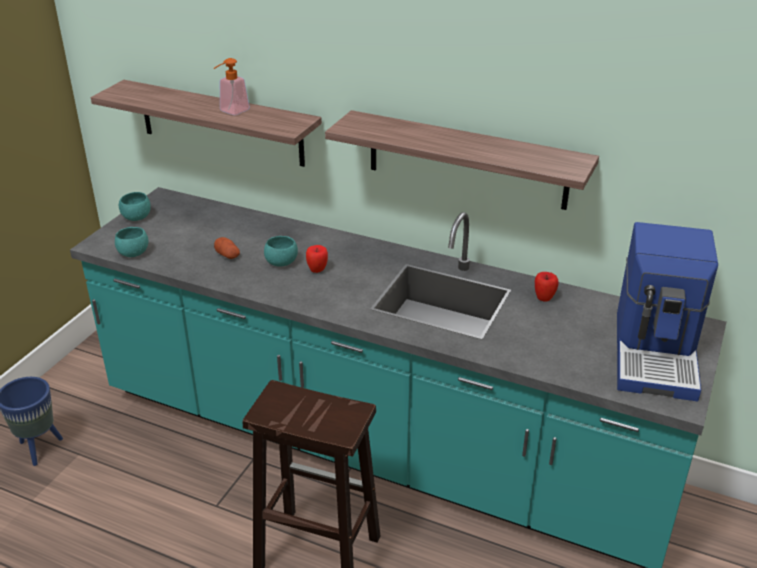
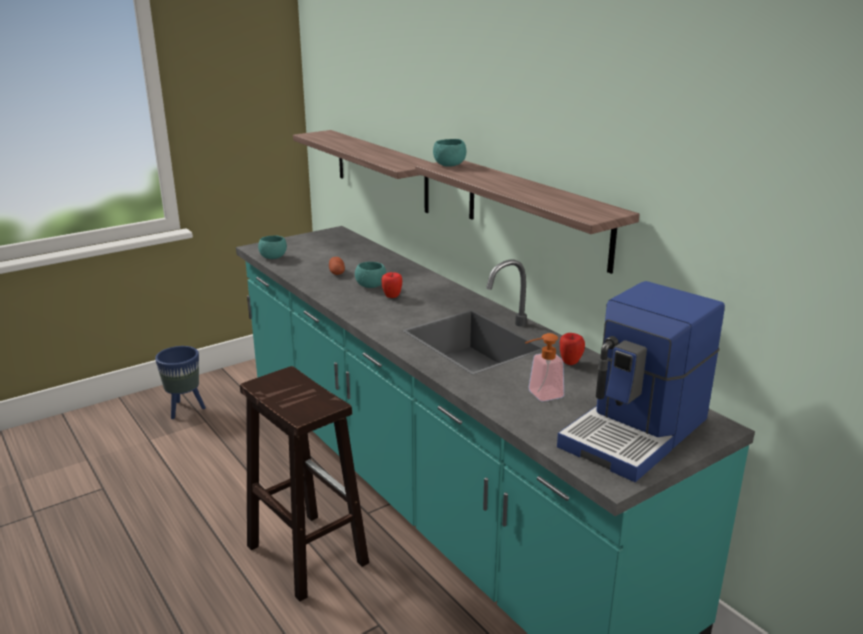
camera: 30 degrees right, 10 degrees down
turquoise bowl [119,192,151,221] -> turquoise bowl moved to [433,139,466,167]
soap dispenser [213,58,250,115] -> soap dispenser moved to [525,333,564,402]

